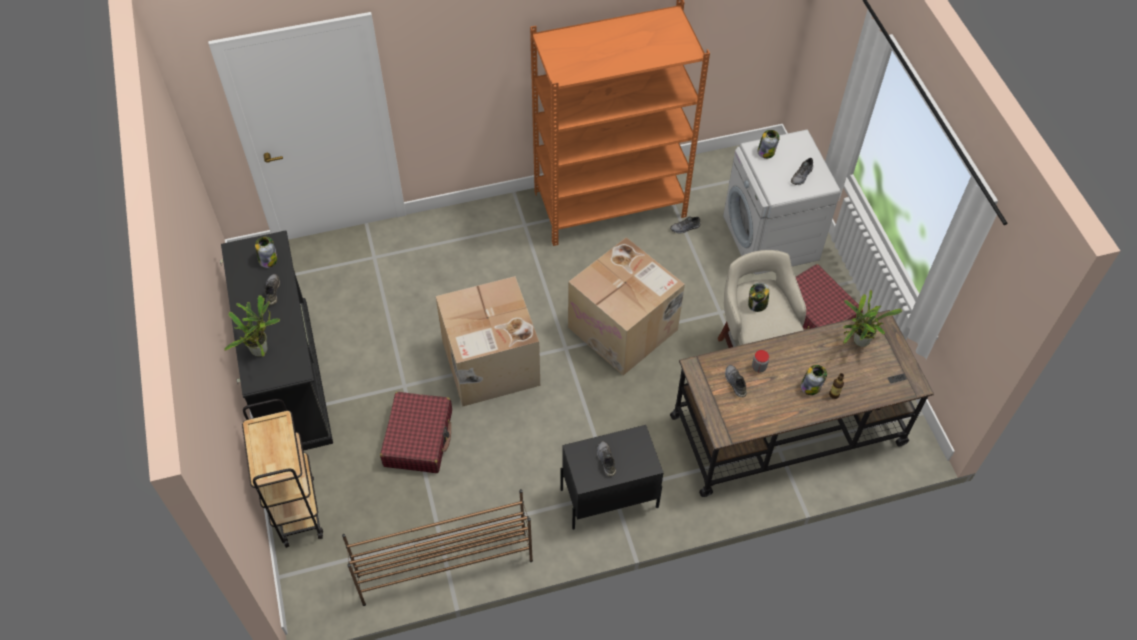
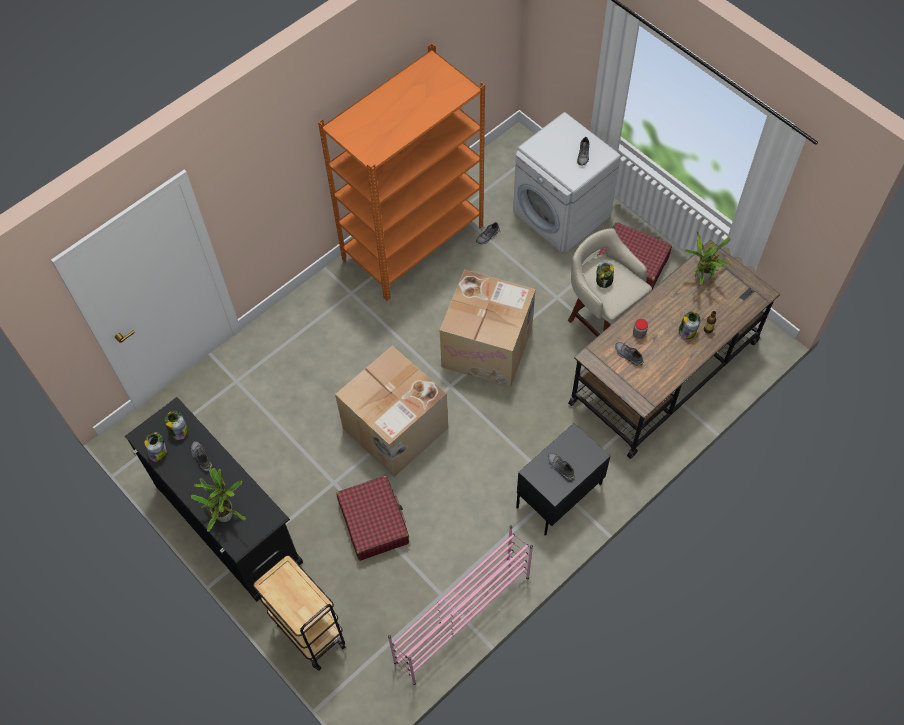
camera: 25 degrees left, 5 degrees up
brown shoe rack [342,489,533,606] -> pink shoe rack [388,525,533,685]
jar [757,130,780,159] -> jar moved to [145,432,167,462]

